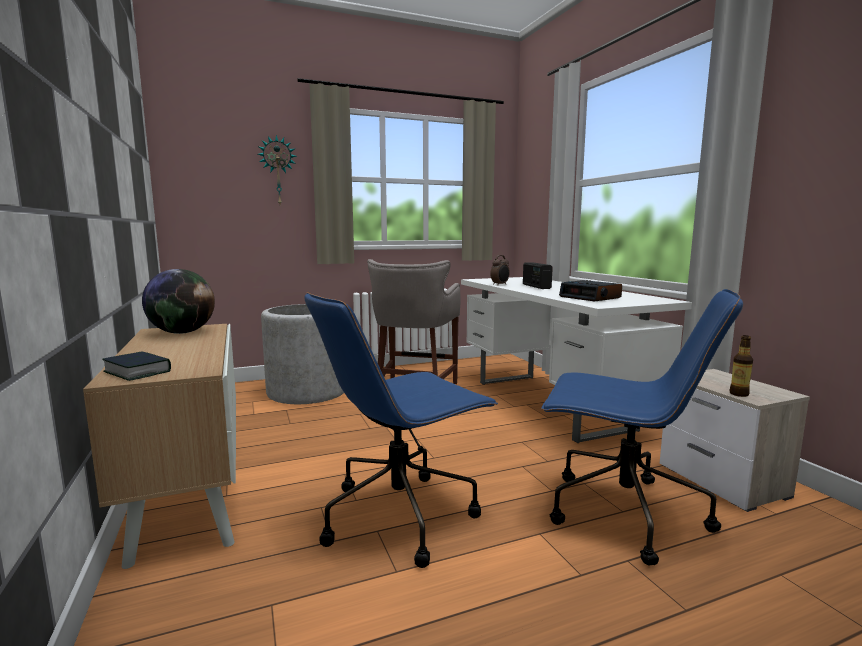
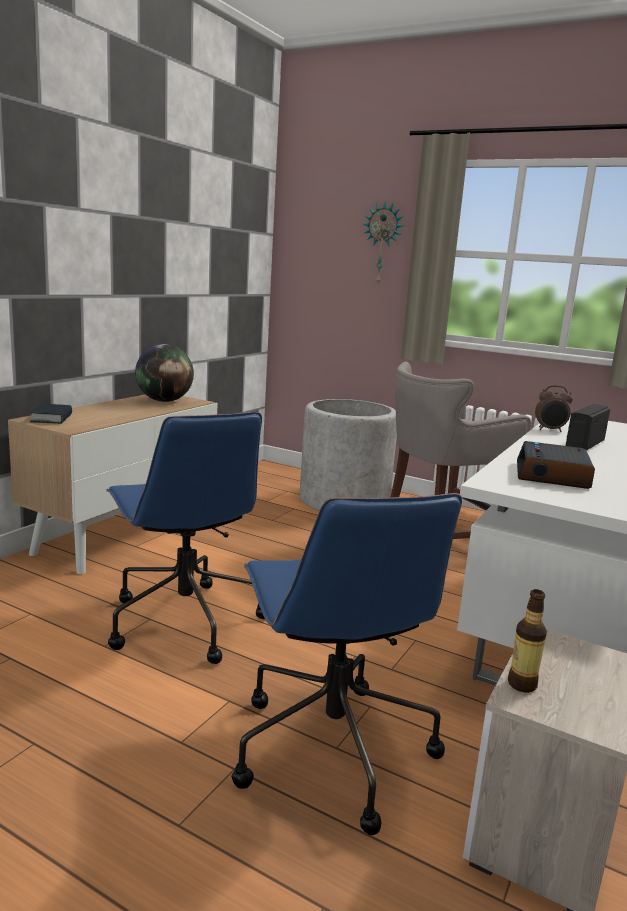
camera: 50 degrees right, 5 degrees up
blue office chair [305,292,498,568] -> blue office chair turned 135 degrees counterclockwise [106,412,265,664]

